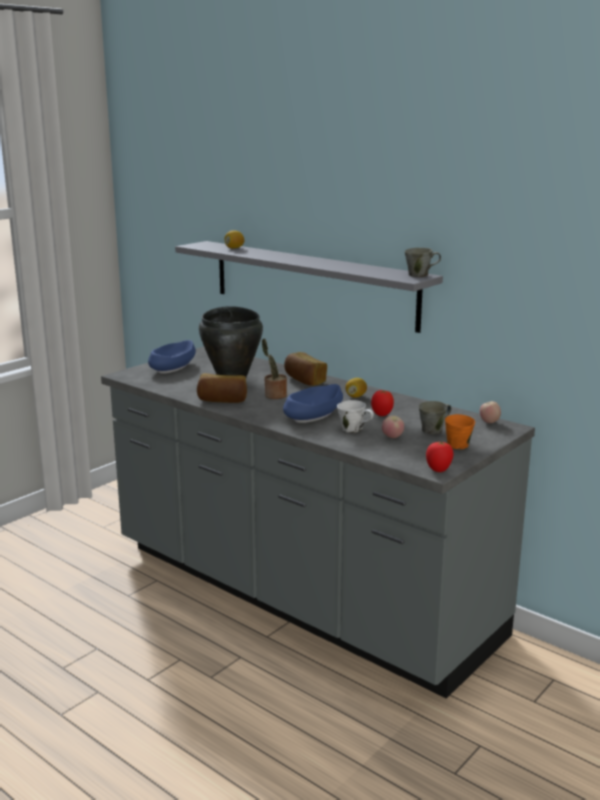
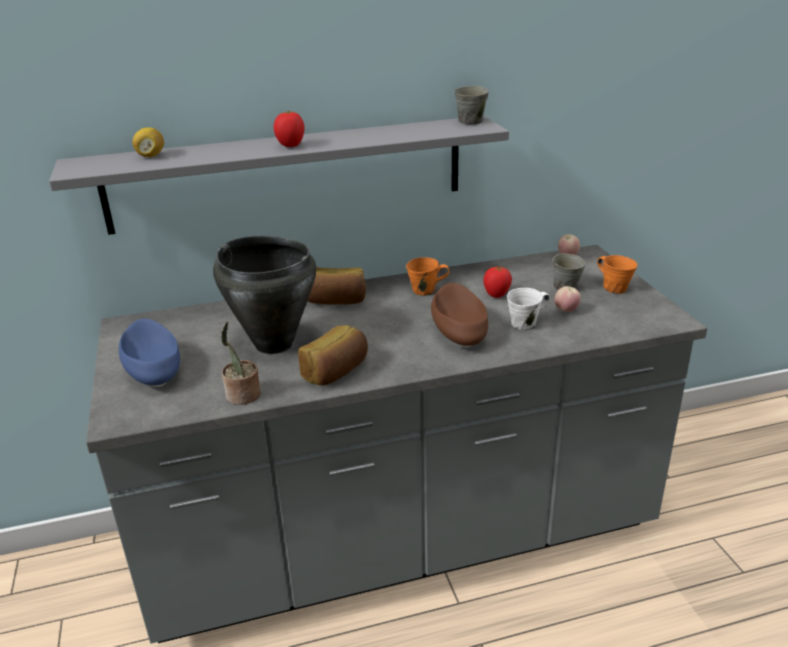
camera: 55 degrees left, 10 degrees up
potted plant [262,338,287,399] -> potted plant moved to [221,321,261,405]
blue bowl [283,384,343,423] -> brown bowl [431,283,488,348]
lemon [345,378,367,398] -> orange mug [406,257,449,296]
tomato [426,442,454,472] -> tomato moved to [274,111,304,147]

